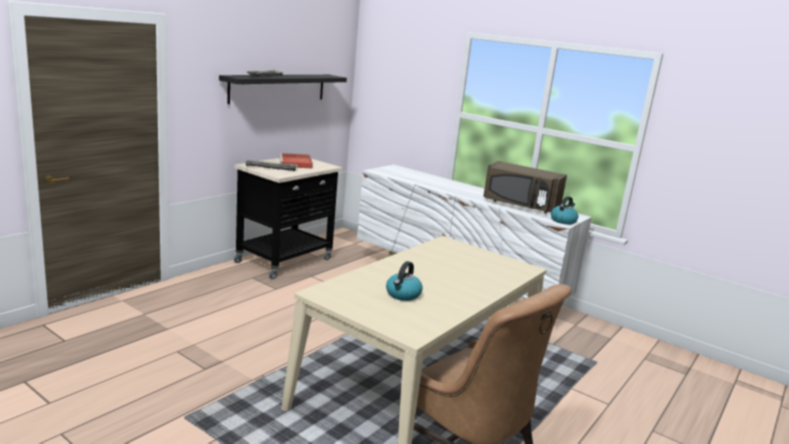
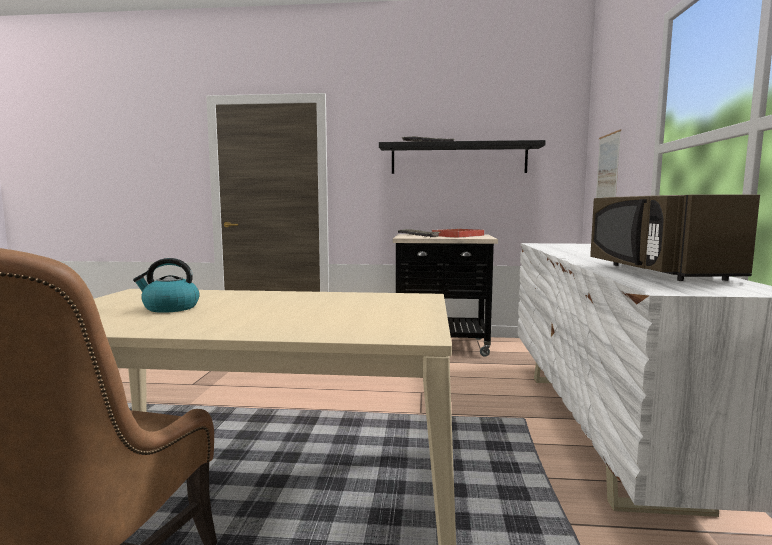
camera: 60 degrees right, 10 degrees down
kettle [551,196,578,225] -> none
none -> picture [596,130,621,198]

